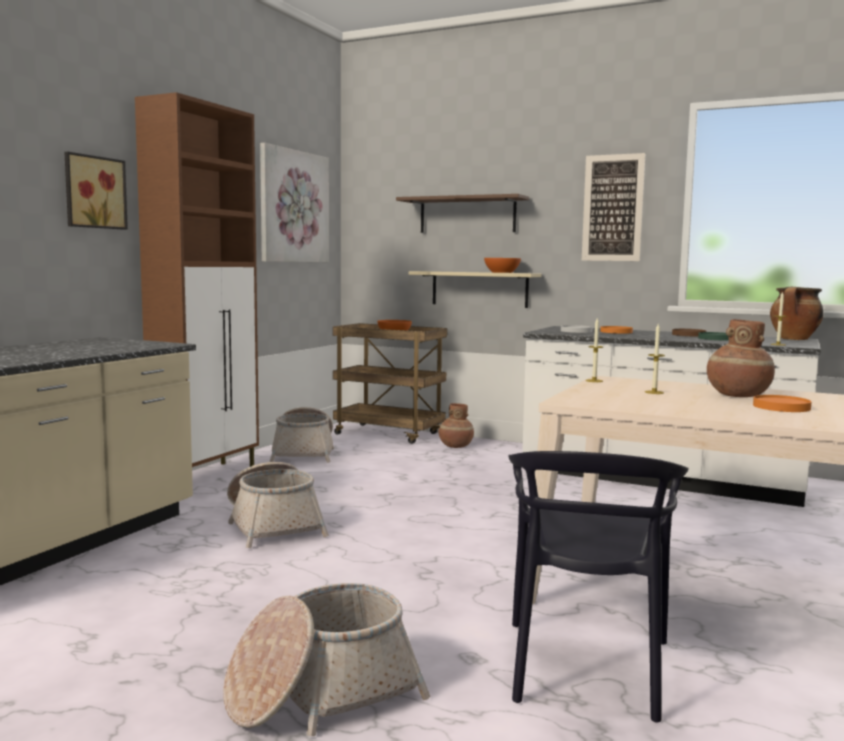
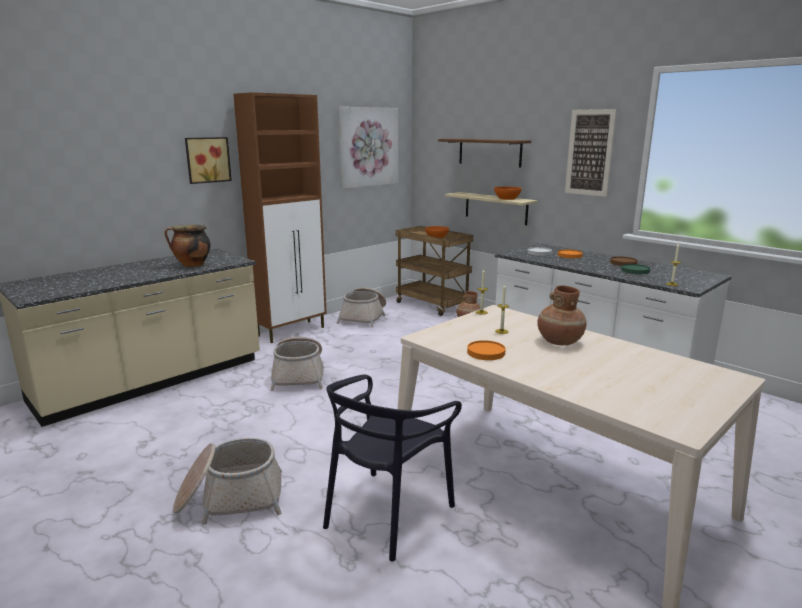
camera: 20 degrees right, 10 degrees up
orange plate [753,395,812,412] -> orange plate moved to [467,340,506,360]
cooking pot [770,287,824,340] -> cooking pot moved to [164,225,210,267]

